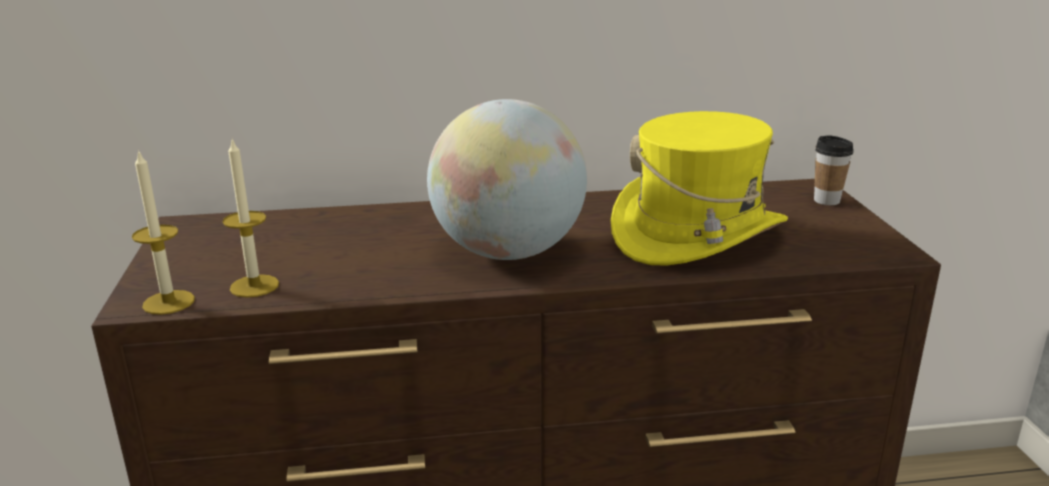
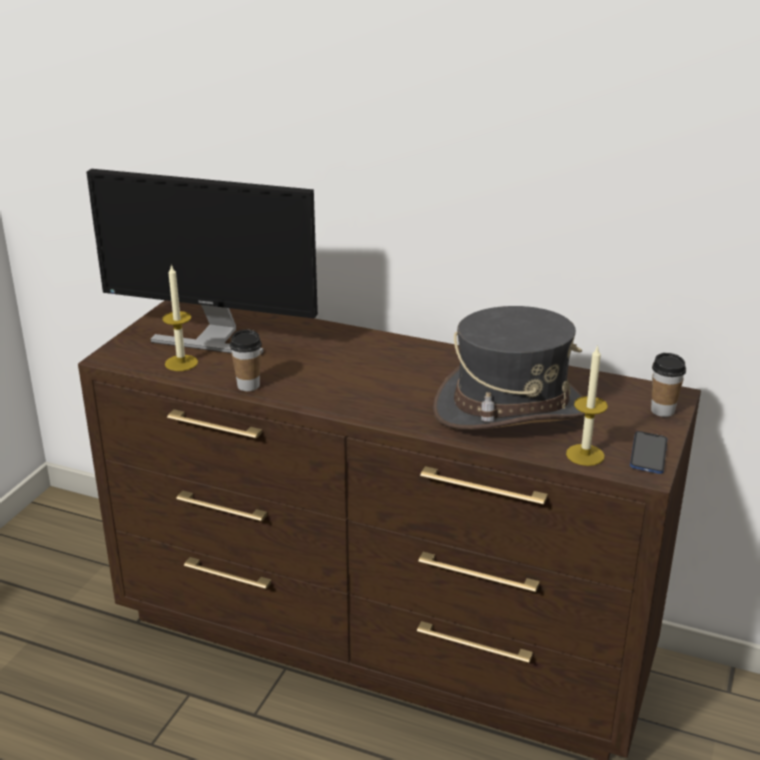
camera: 30 degrees right, 5 degrees up
candle [132,149,195,315] -> candle moved to [566,345,608,466]
globe [427,99,587,260] -> none
yellow hat [611,111,788,266] -> grey hat [433,306,585,430]
none -> monitor [86,169,318,354]
none -> cup [230,330,262,391]
none -> phone [630,431,667,474]

